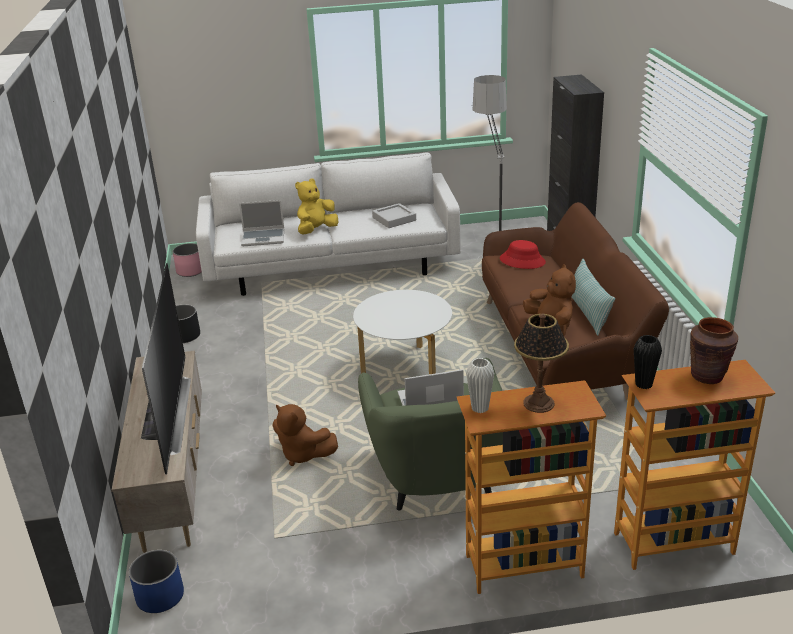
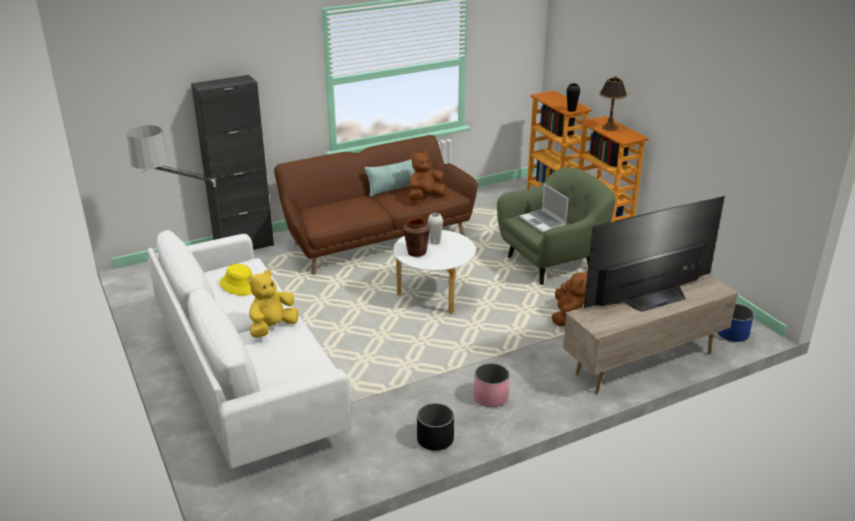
camera: 110 degrees left, 0 degrees up
pink planter [173,243,202,277] -> pink planter moved to [474,363,509,407]
laptop [239,200,284,246] -> none
yellow plush toy [295,179,338,235] -> yellow plush toy turned 105 degrees clockwise [247,270,298,338]
grey tray [372,203,416,228] -> yellow hat [220,264,253,295]
white vase [466,358,494,413] -> white vase moved to [428,213,443,245]
red hat [500,240,546,269] -> none
brown vase [690,317,738,384] -> brown vase moved to [403,217,430,257]

